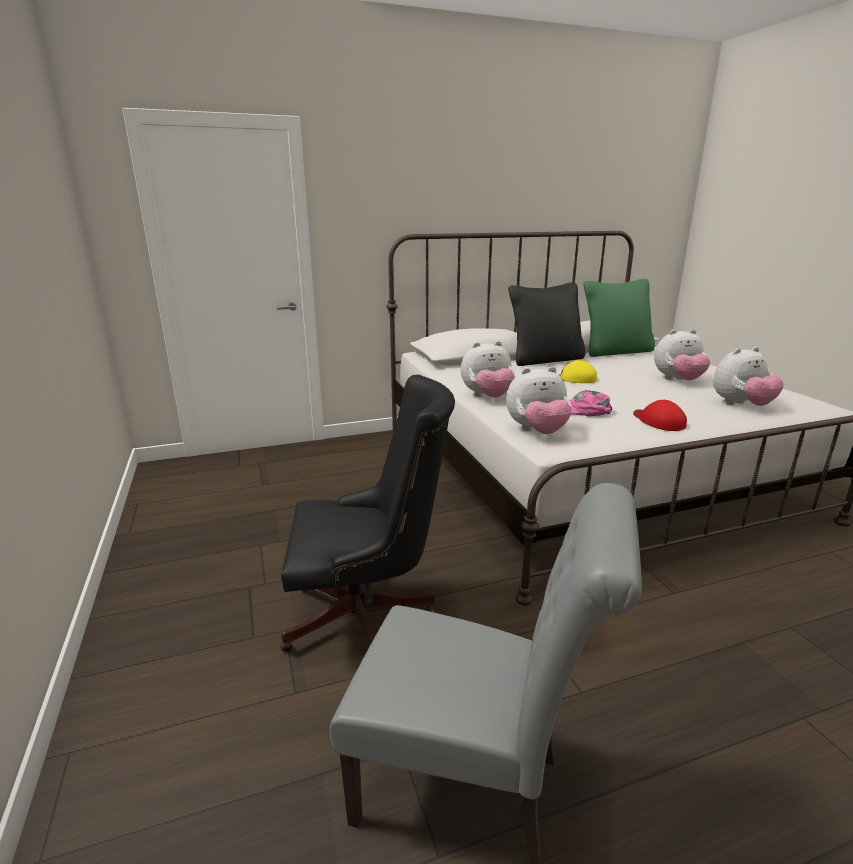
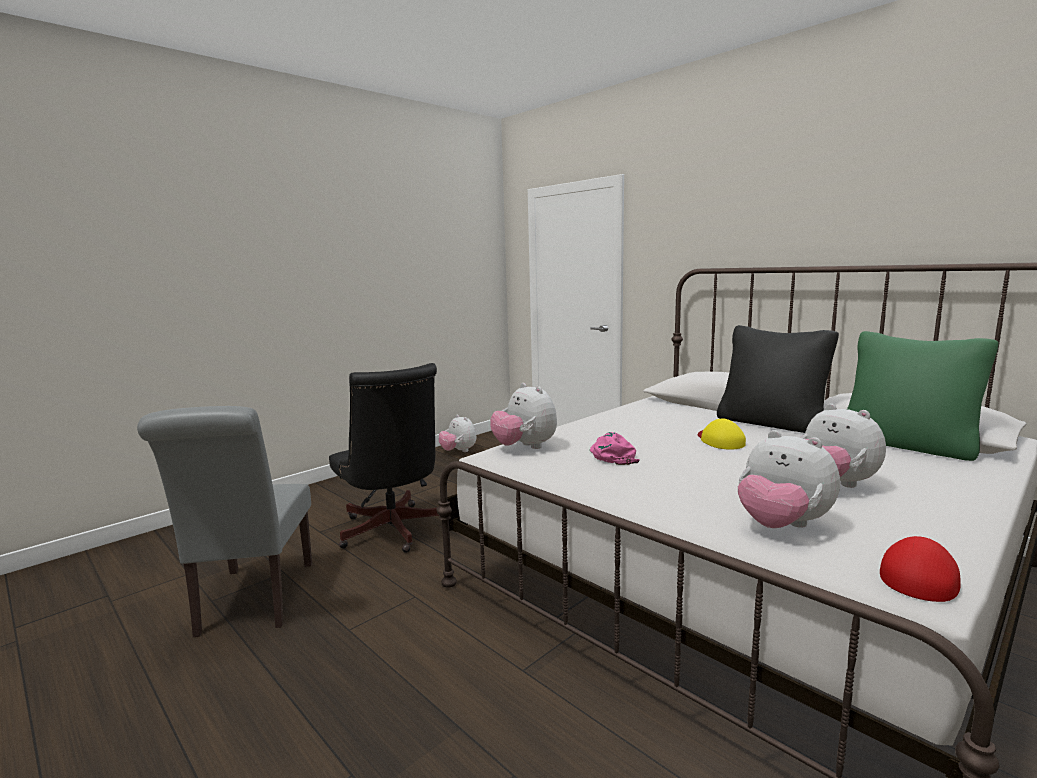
camera: 65 degrees right, 10 degrees down
plush toy [461,341,515,398] -> plush toy moved to [439,415,476,452]
red cap [633,400,687,431] -> red cap moved to [880,536,960,602]

